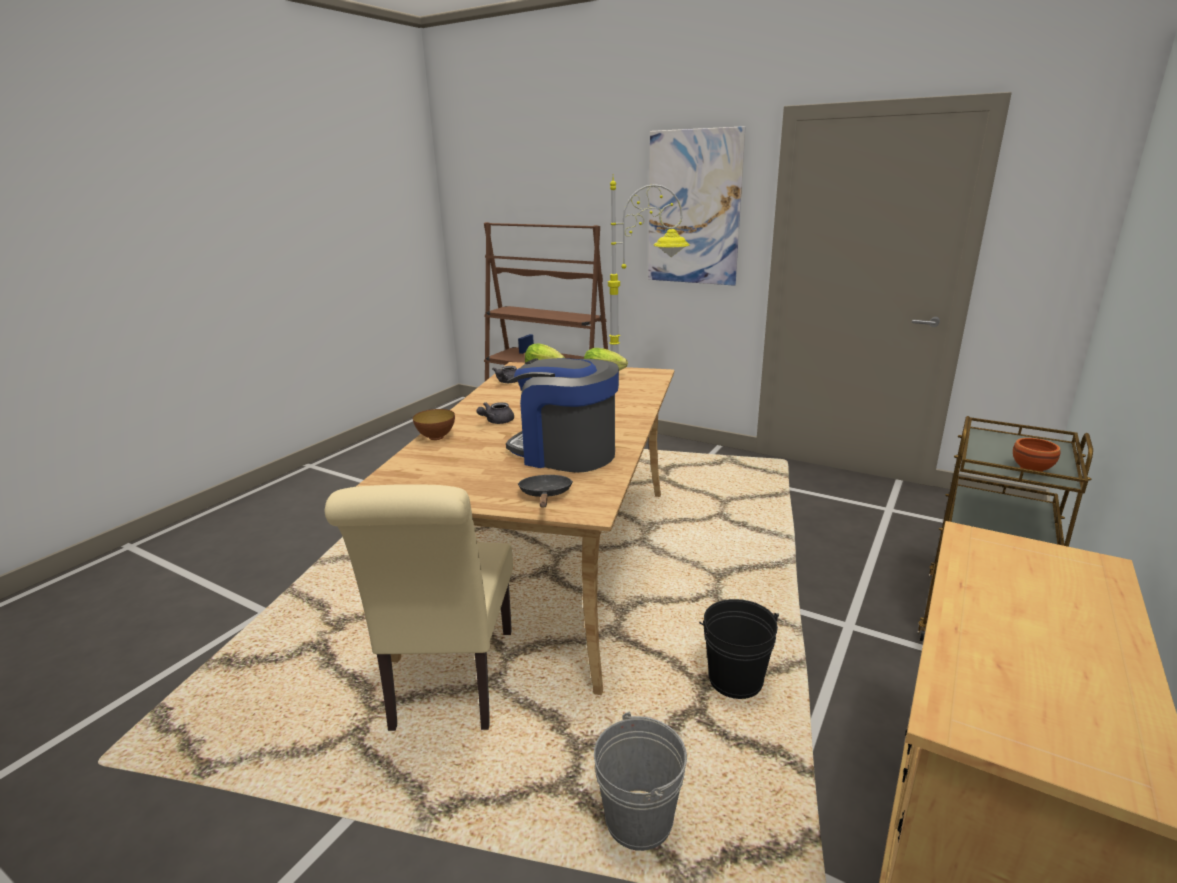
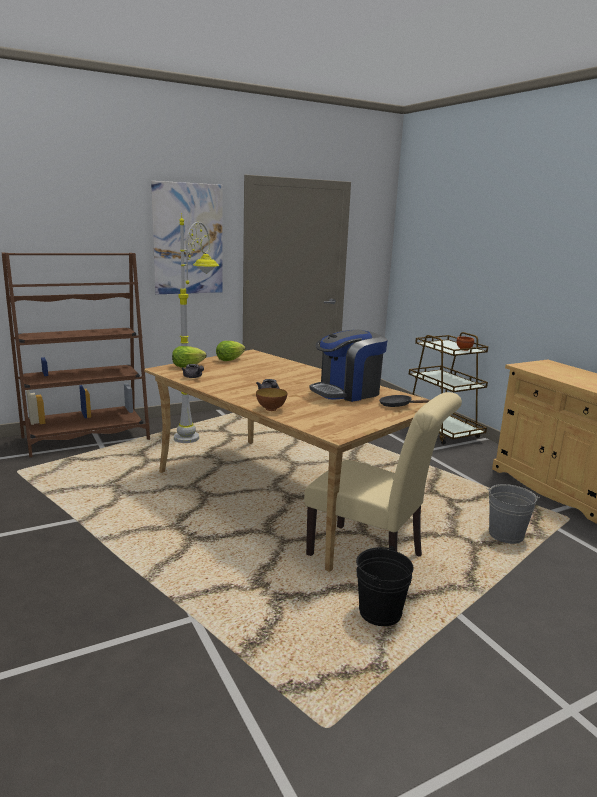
camera: 60 degrees left, 5 degrees down
black bucket [699,599,779,699] -> black bucket moved to [356,546,414,626]

